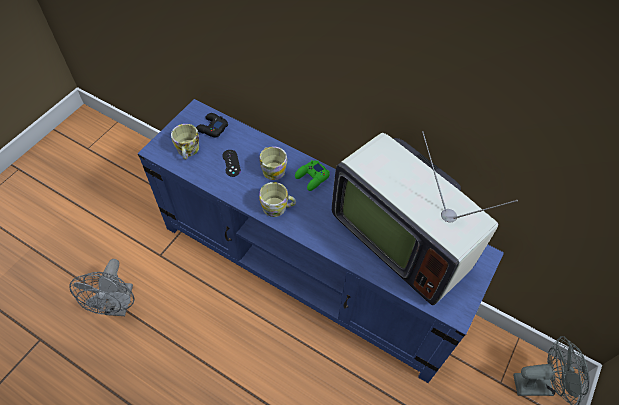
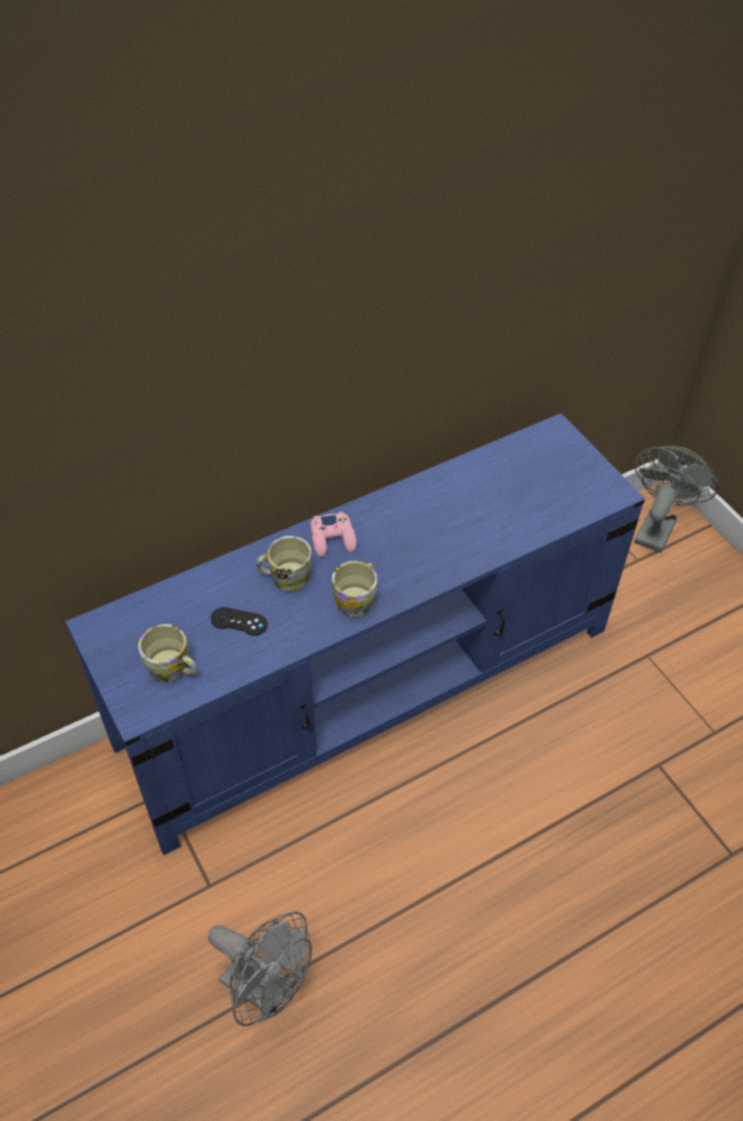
camera: 60 degrees left, 5 degrees down
black game controller [196,113,228,137] -> none
green game controller [295,160,330,191] -> pink game controller [310,512,357,557]
television [332,131,518,305] -> none

